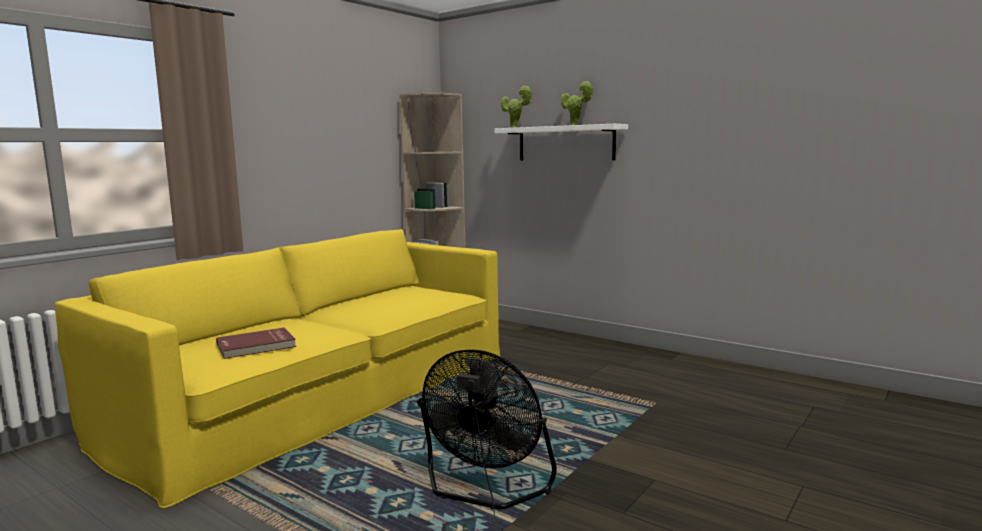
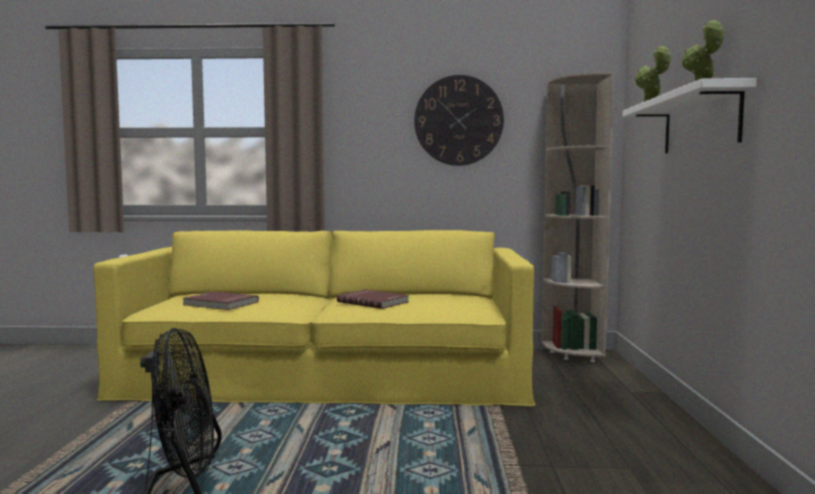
camera: 55 degrees right, 5 degrees down
none -> red book [337,289,409,309]
none -> wall clock [414,75,504,166]

